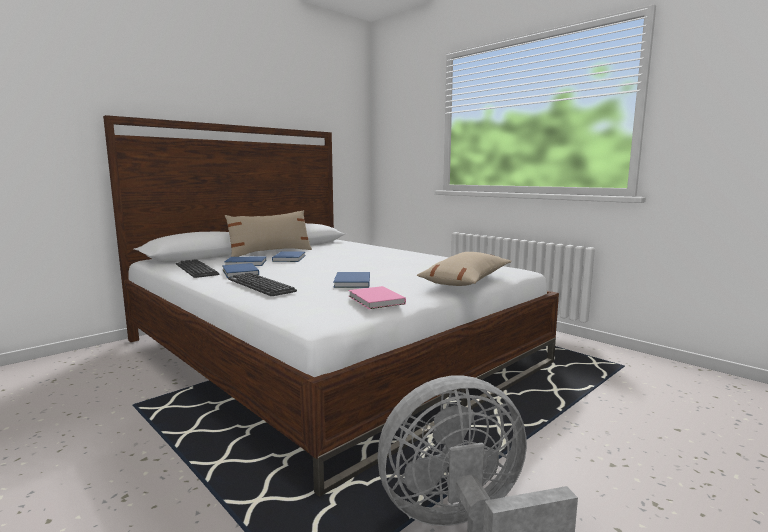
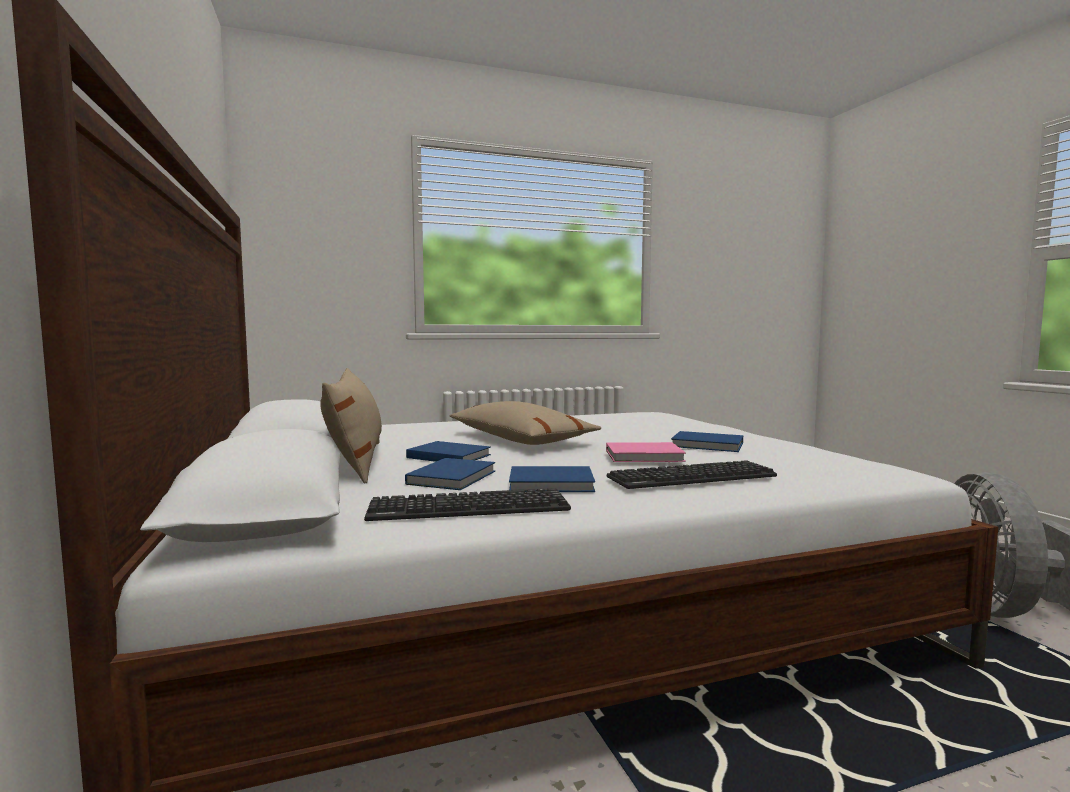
camera: 65 degrees left, 5 degrees down
pink book [348,286,406,309] -> pink book moved to [606,442,686,462]
beige pillow [417,252,511,286] -> beige pillow moved to [449,401,601,445]

